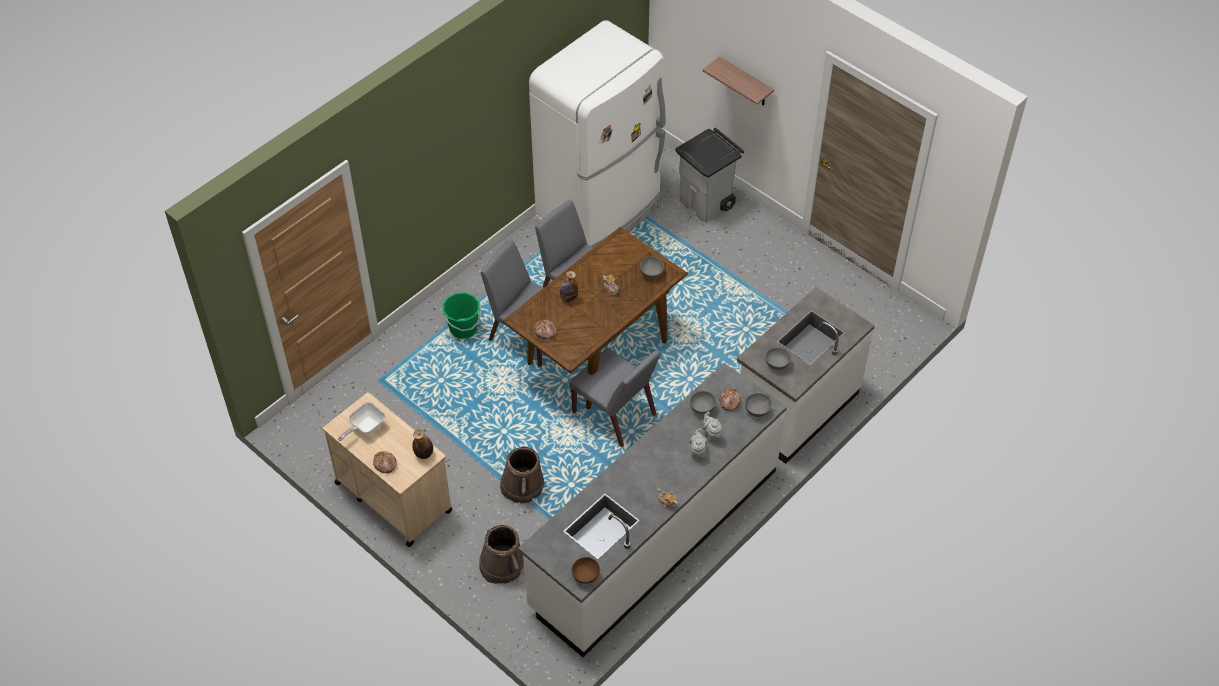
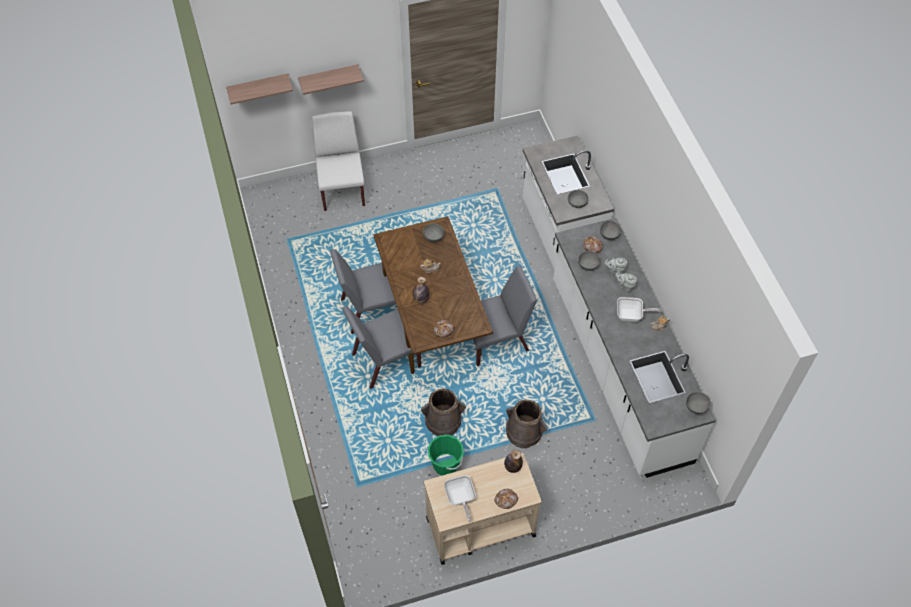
camera: 60 degrees left, 5 degrees up
green bucket [442,292,481,339] -> green bucket moved to [428,435,464,475]
brown bucket [479,525,524,584] -> brown bucket moved to [421,389,466,436]
white fridge [529,21,666,248] -> none
brown bowl [571,557,600,584] -> grey bowl [686,392,711,414]
grey trash can [675,127,744,223] -> white chair [312,111,365,211]
none -> shelf [226,74,293,105]
none -> frying pan [617,297,662,322]

